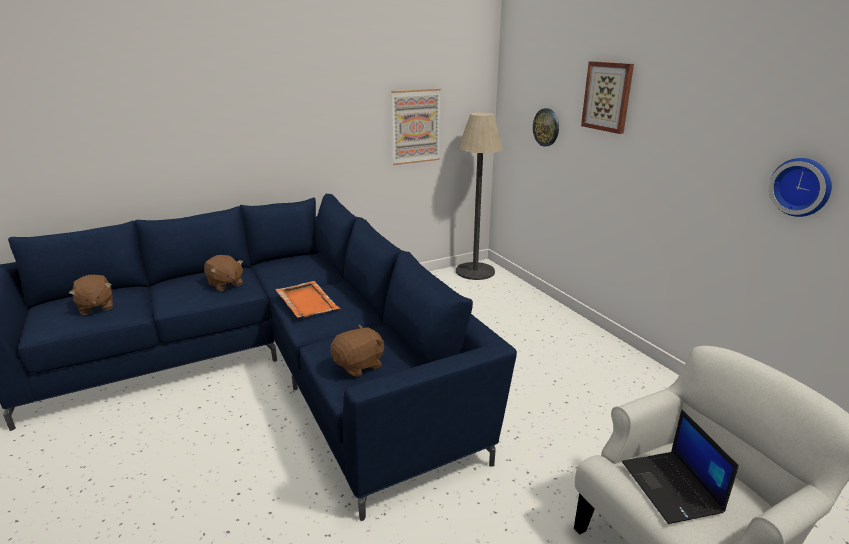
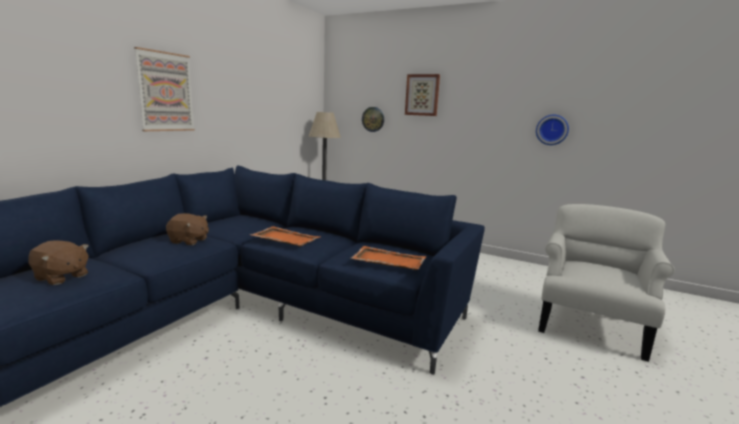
camera: 35 degrees left, 10 degrees down
brown plush toy [330,325,384,377] -> orange tray [351,246,426,270]
picture [391,89,441,165] -> picture moved to [134,47,195,131]
laptop [622,409,739,524] -> none

